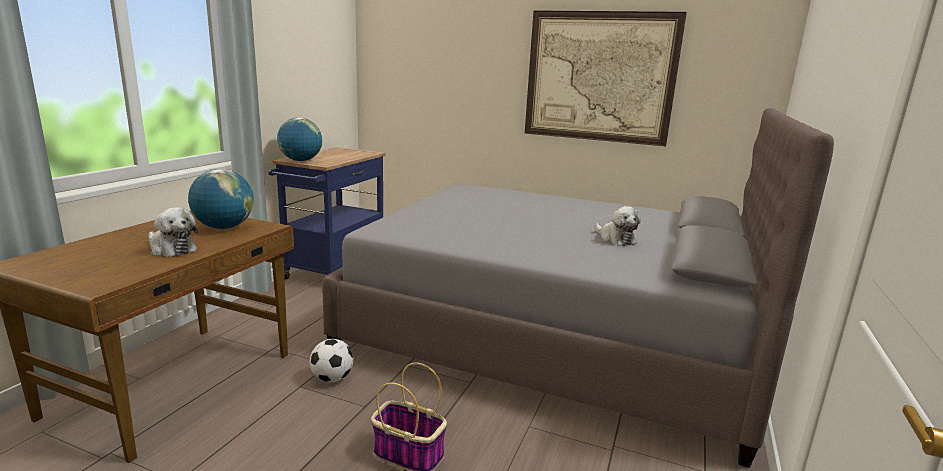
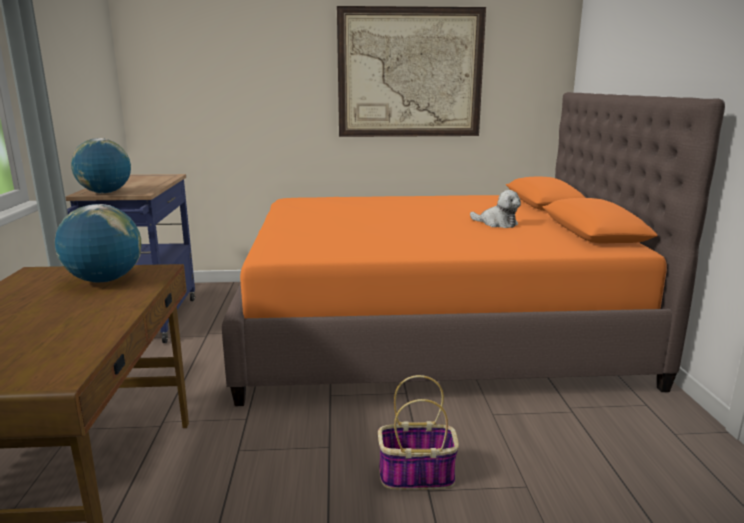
camera: 25 degrees left, 0 degrees up
plush toy [148,207,198,257] -> none
football [310,339,353,382] -> none
grey bed [322,108,834,468] -> orange bed [222,92,725,406]

